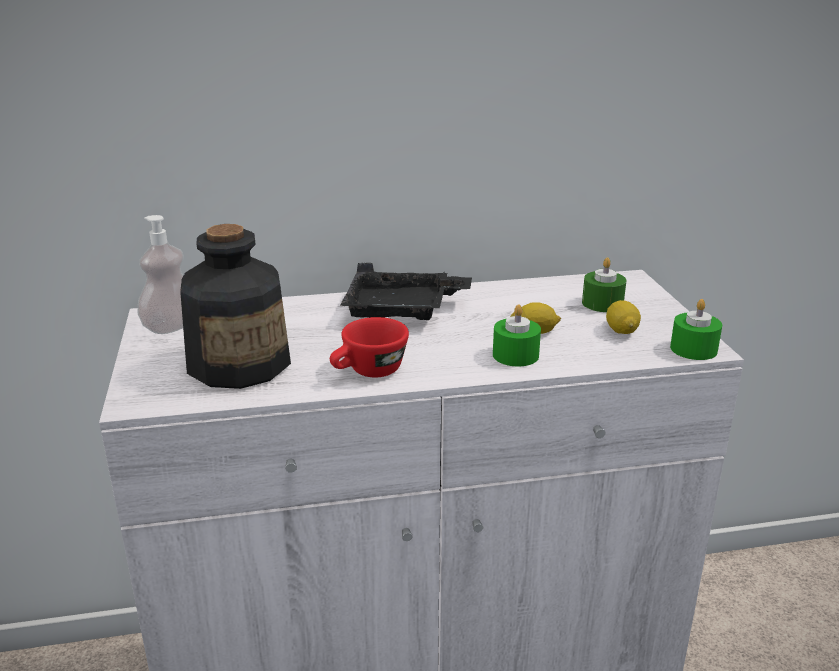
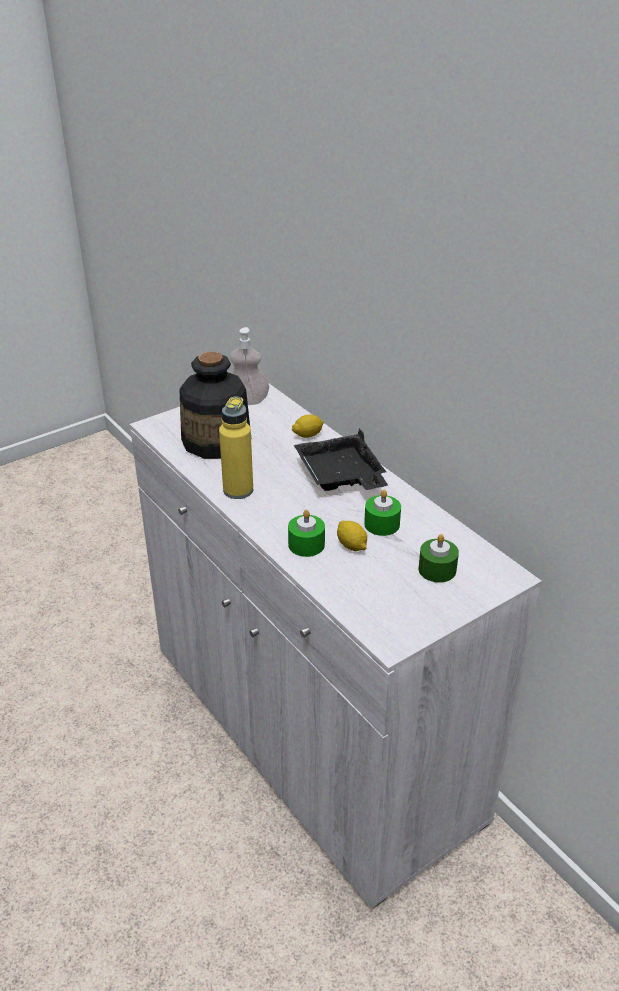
camera: 65 degrees right, 10 degrees up
red cup [330,317,409,377] -> yellow bottle [219,396,253,499]
lemon [606,300,641,334] -> lemon moved to [292,415,324,438]
green candle [670,299,722,360] -> green candle moved to [364,490,401,536]

